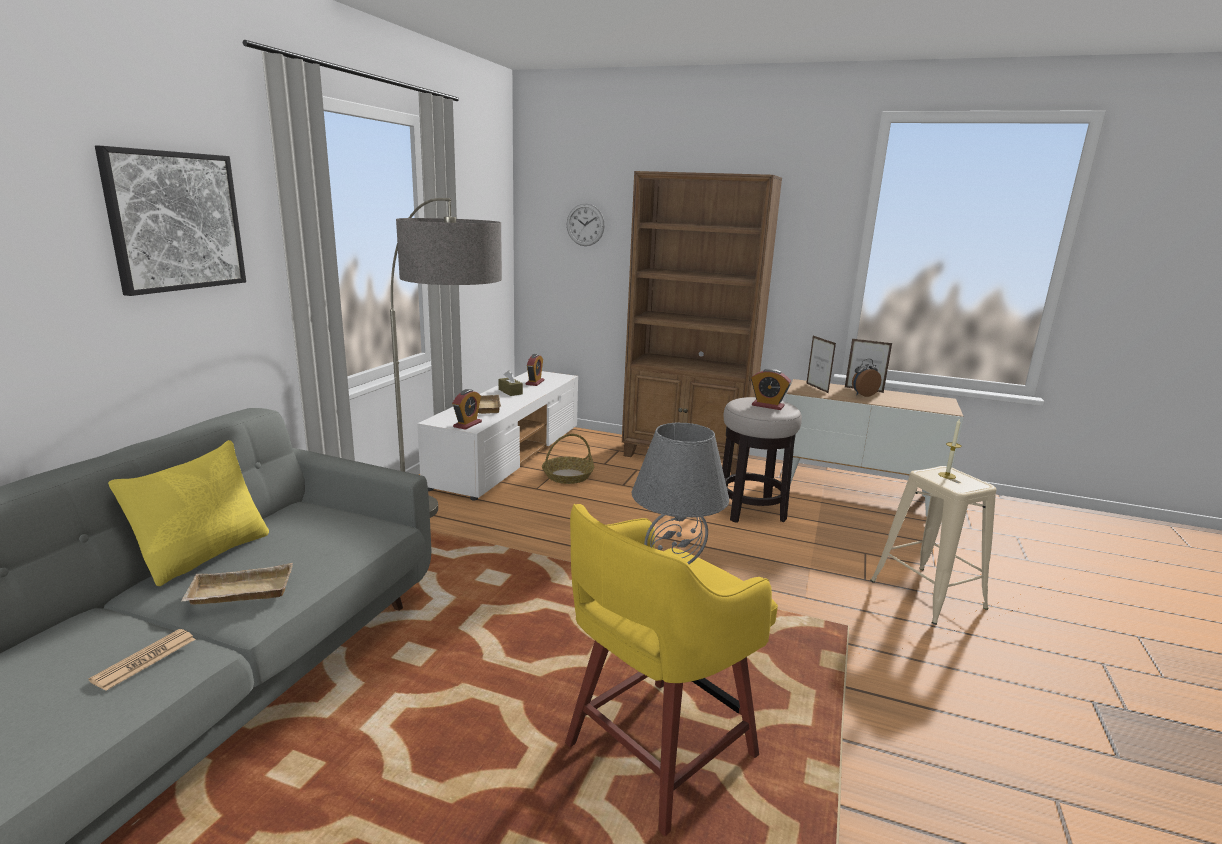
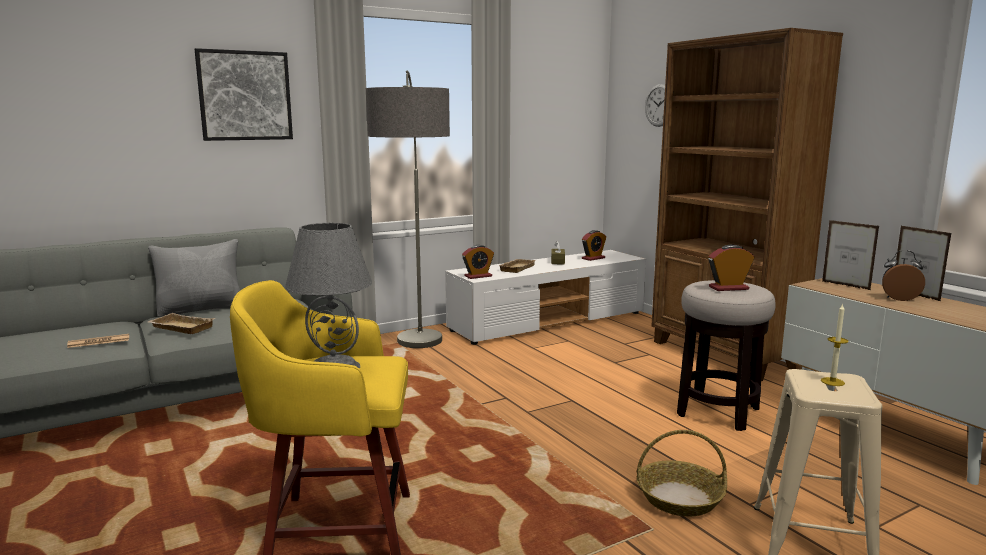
camera: 40 degrees right, 5 degrees down
yellow pillow [108,440,269,586] -> grey pillow [148,239,240,317]
basket [542,434,594,484] -> basket moved to [637,430,727,516]
alarm clock [751,369,791,410] -> alarm clock turned 105 degrees clockwise [708,244,755,291]
picture frame [806,336,836,394] -> picture frame turned 60 degrees counterclockwise [822,220,879,290]

